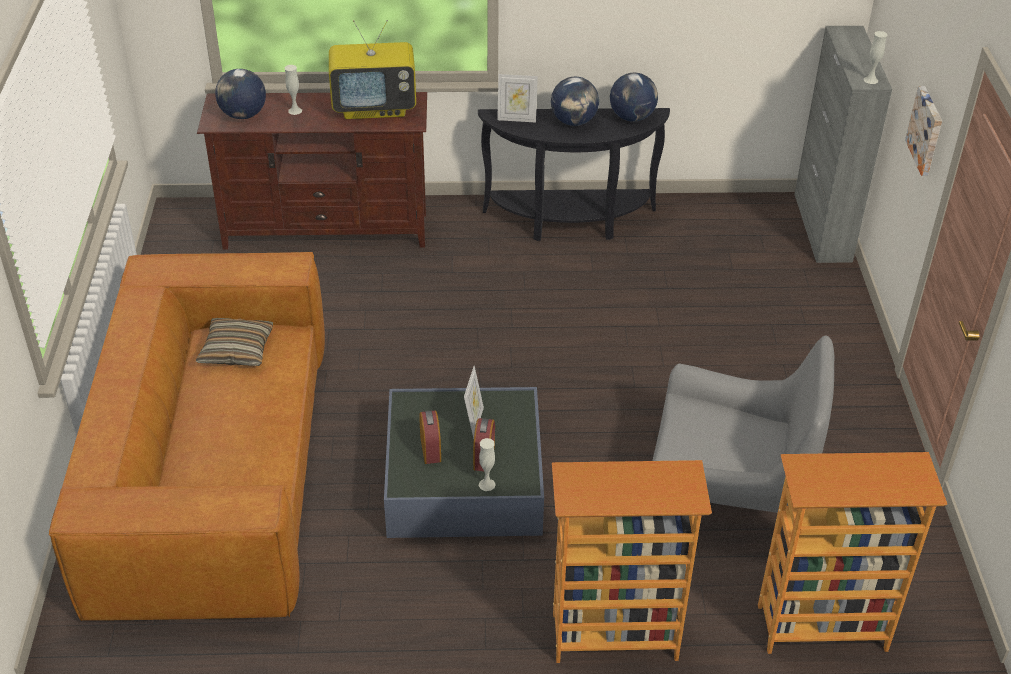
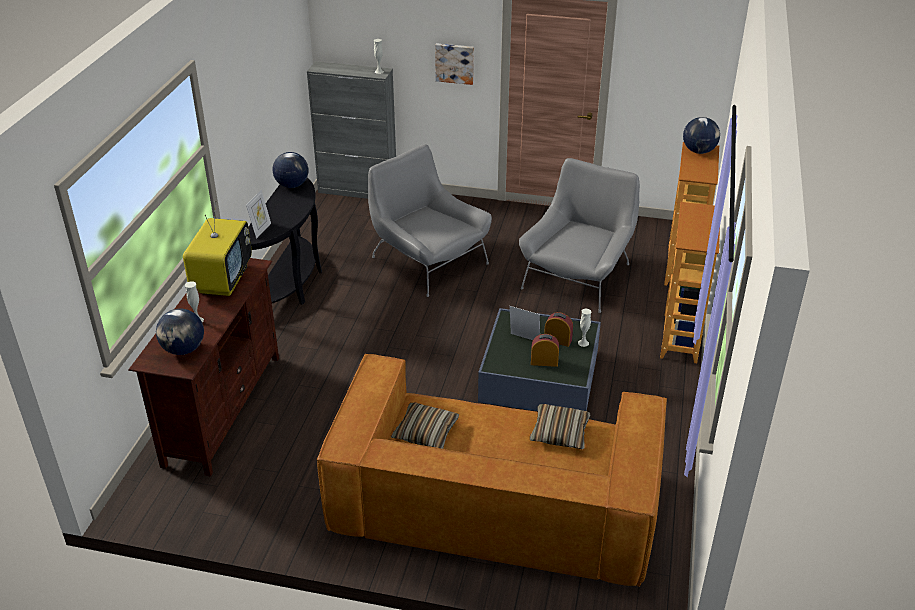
camera: 75 degrees left, 5 degrees down
globe [551,77,599,126] -> globe moved to [683,117,720,154]
none -> grey armchair [368,144,492,297]
none -> pillow [530,404,591,450]

